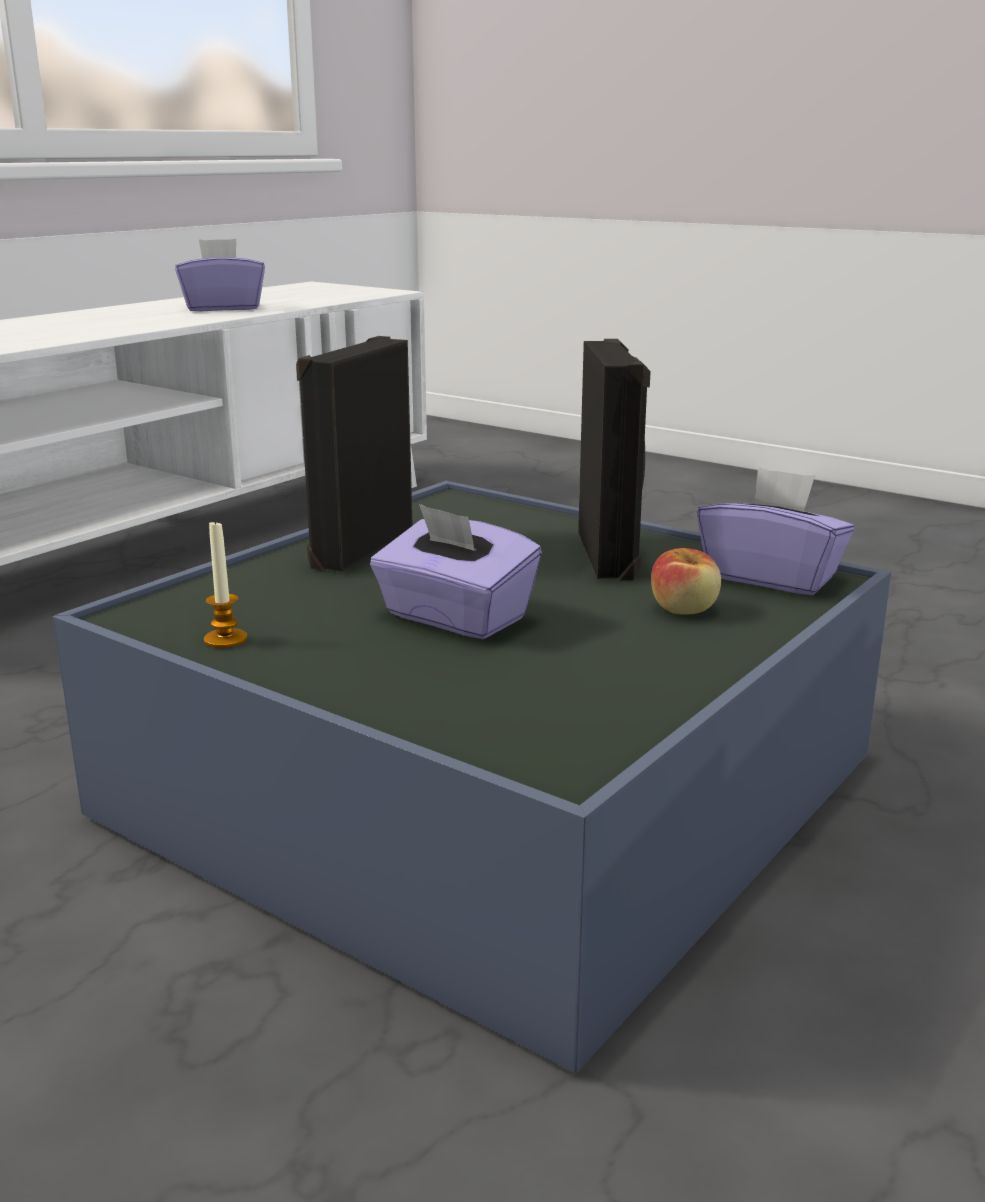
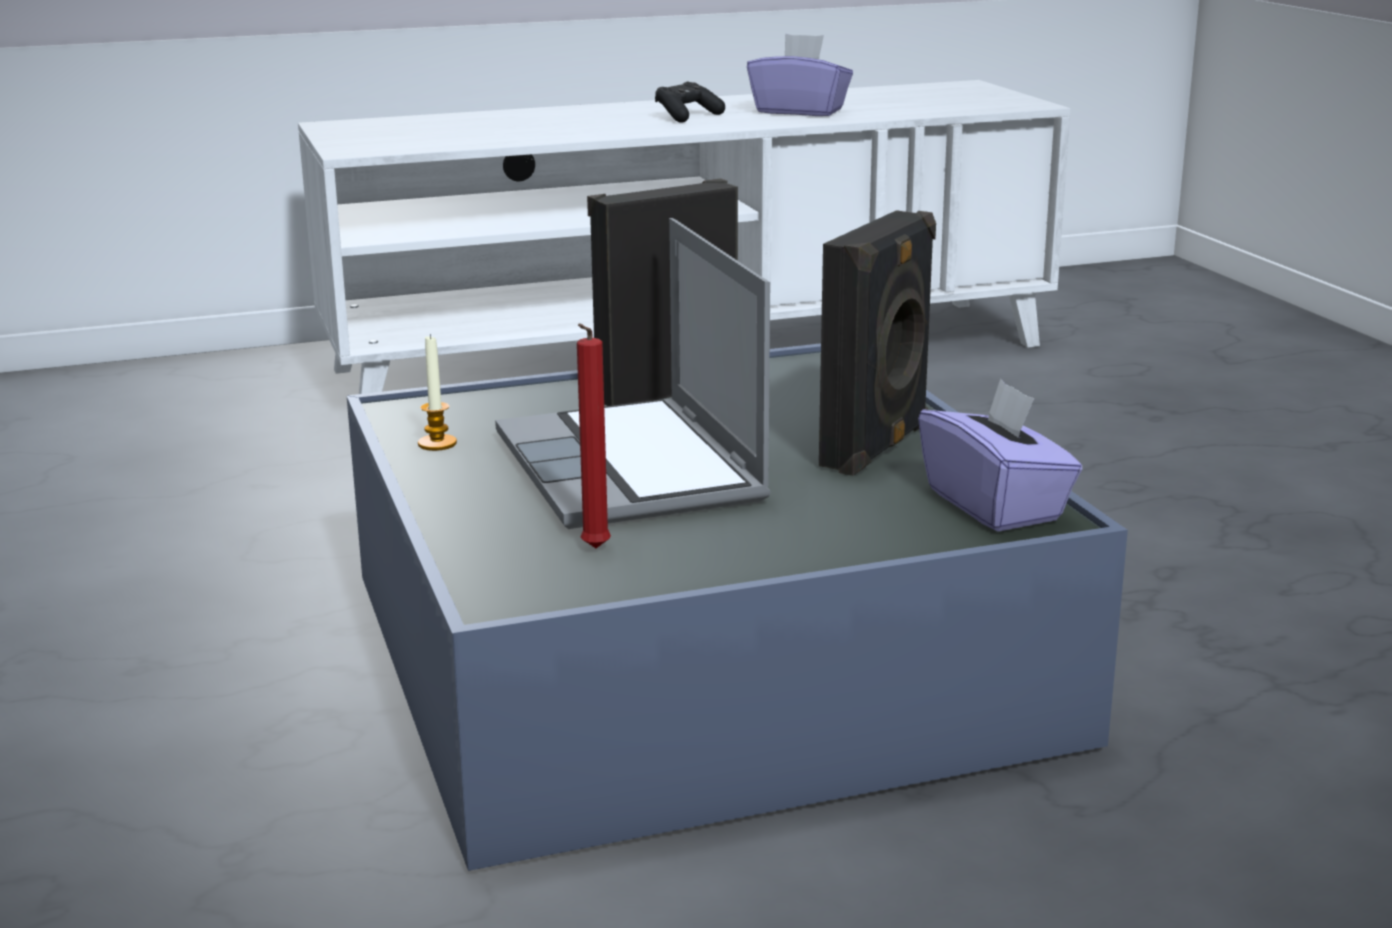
camera: 35 degrees right, 0 degrees up
purple tissue box [370,504,542,639] -> laptop [495,218,770,529]
apple [651,548,721,615] -> none
none -> red candle [577,324,611,548]
none -> black game controller [655,81,725,123]

